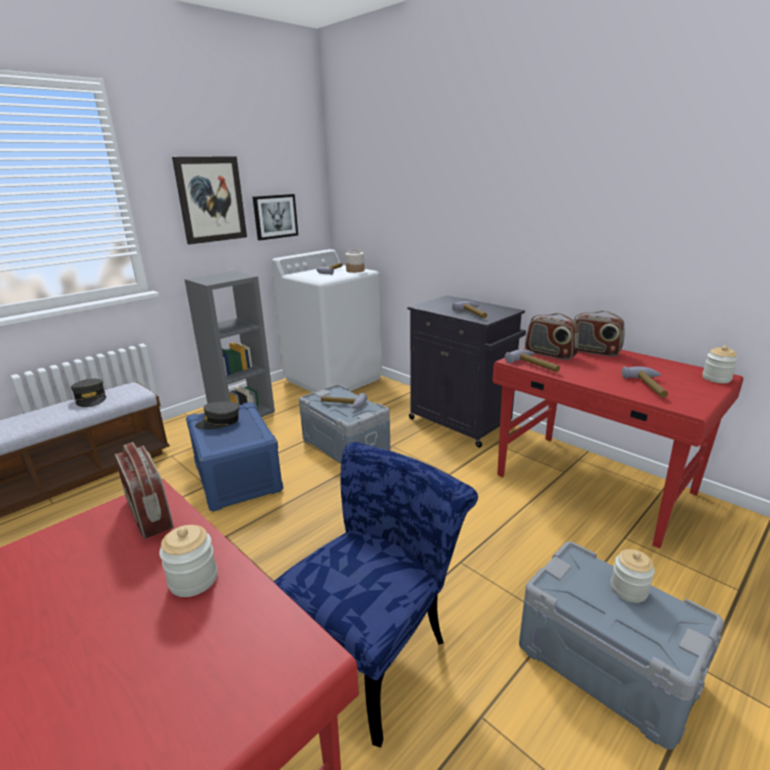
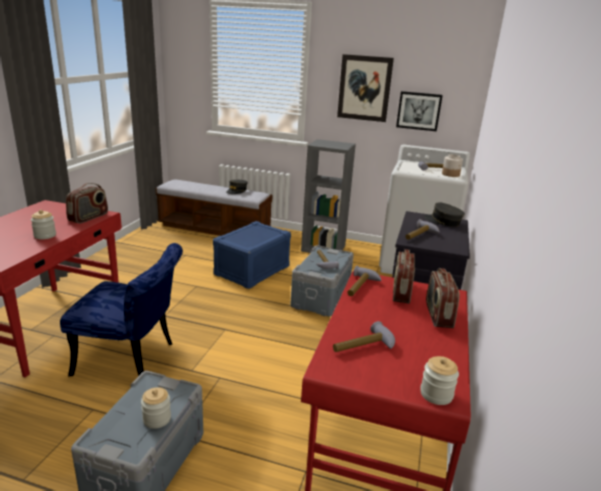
camera: 60 degrees right, 0 degrees up
grey cap [195,402,240,430] -> grey cap moved to [424,202,465,227]

